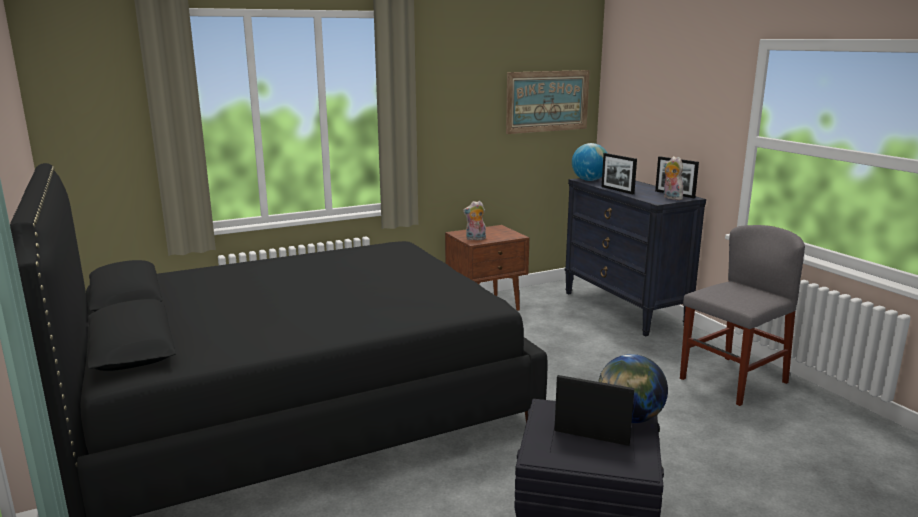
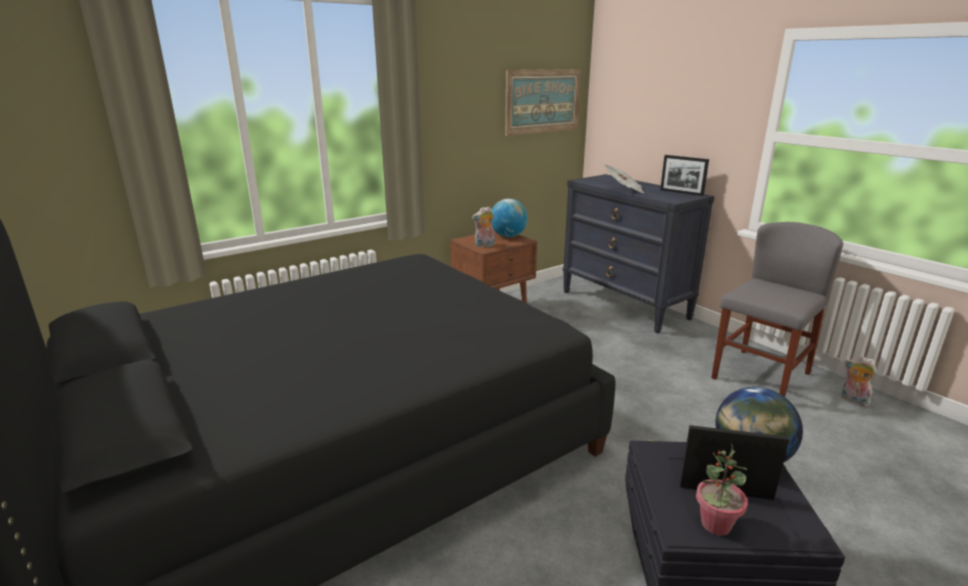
camera: 10 degrees left, 5 degrees up
globe [572,143,607,181] -> globe moved to [492,199,528,237]
picture frame [602,153,637,194] -> newspaper [605,165,644,193]
plush toy [664,156,683,200] -> plush toy moved to [841,356,877,407]
none -> potted plant [696,445,748,536]

